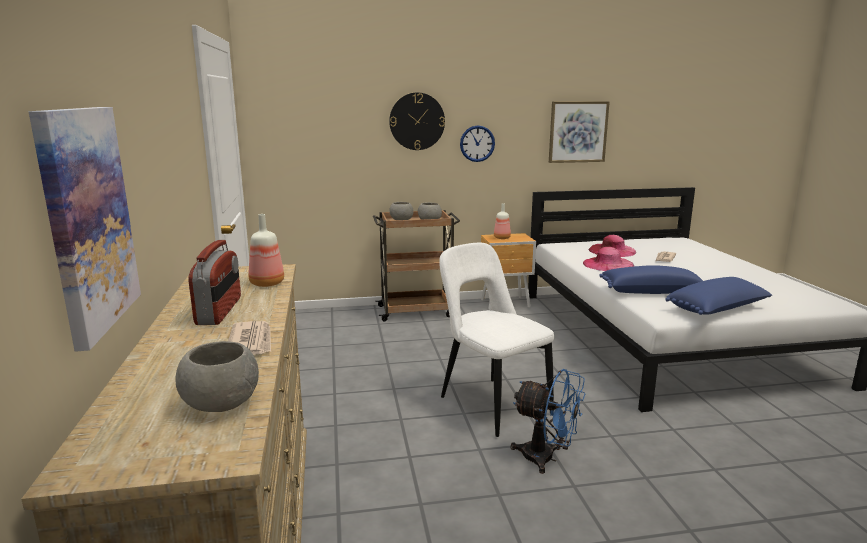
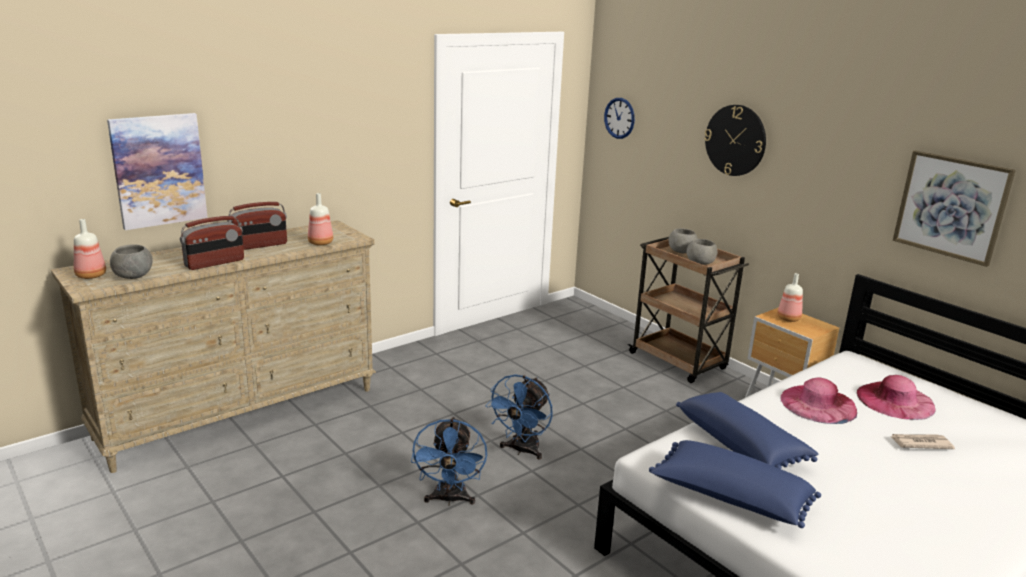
camera: 60 degrees right, 5 degrees up
newspaper [228,321,271,355] -> radio [180,216,244,270]
white chair [439,243,554,437] -> blue fan [485,375,553,460]
wall clock [460,125,495,162] -> wall clock moved to [604,98,635,139]
none -> bottle [74,219,106,279]

